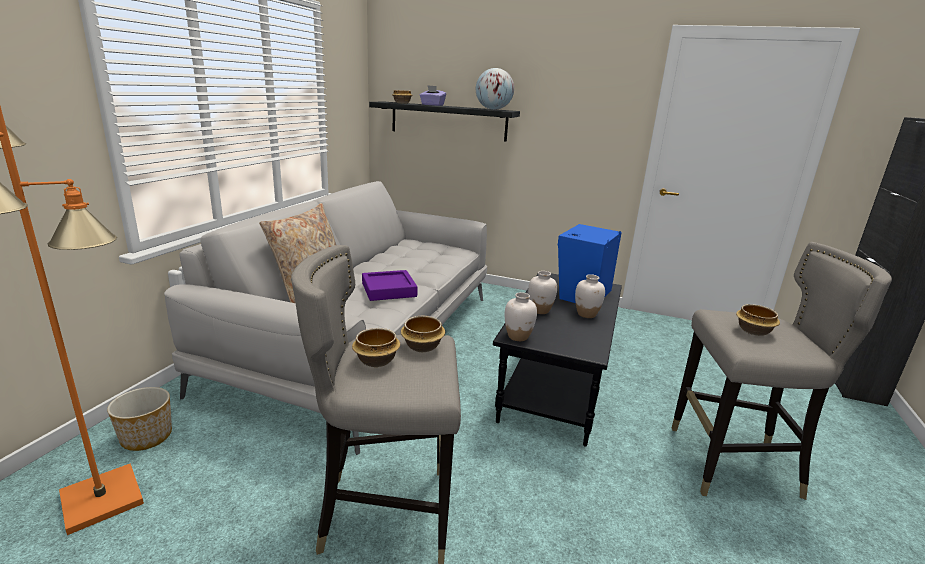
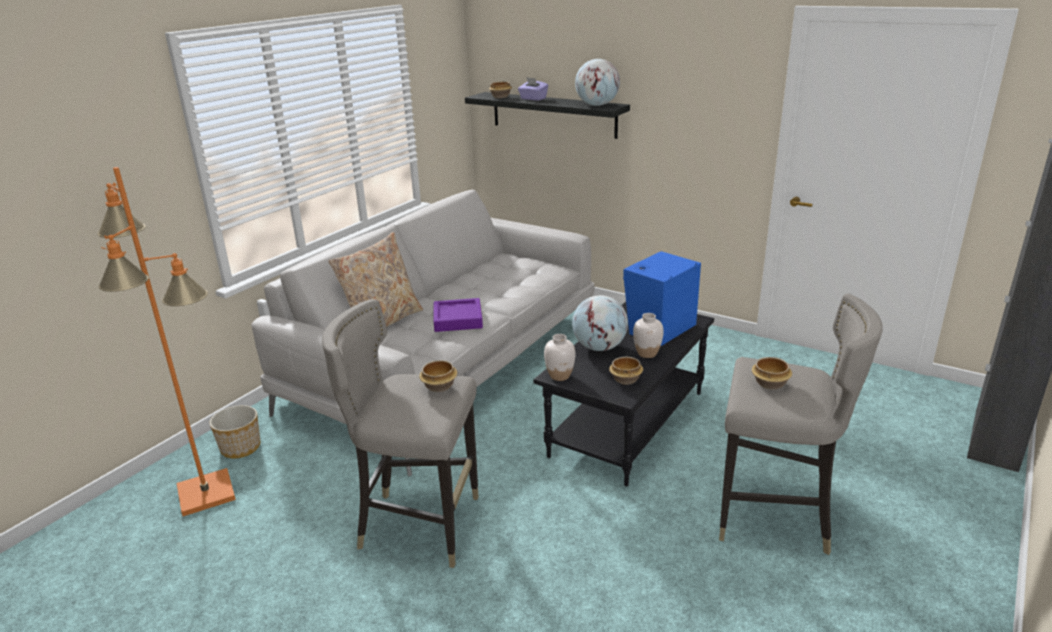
camera: 15 degrees right, 5 degrees up
bowl [352,328,400,367] -> bowl moved to [609,357,643,385]
white vase [528,271,557,314] -> globe [572,295,628,351]

